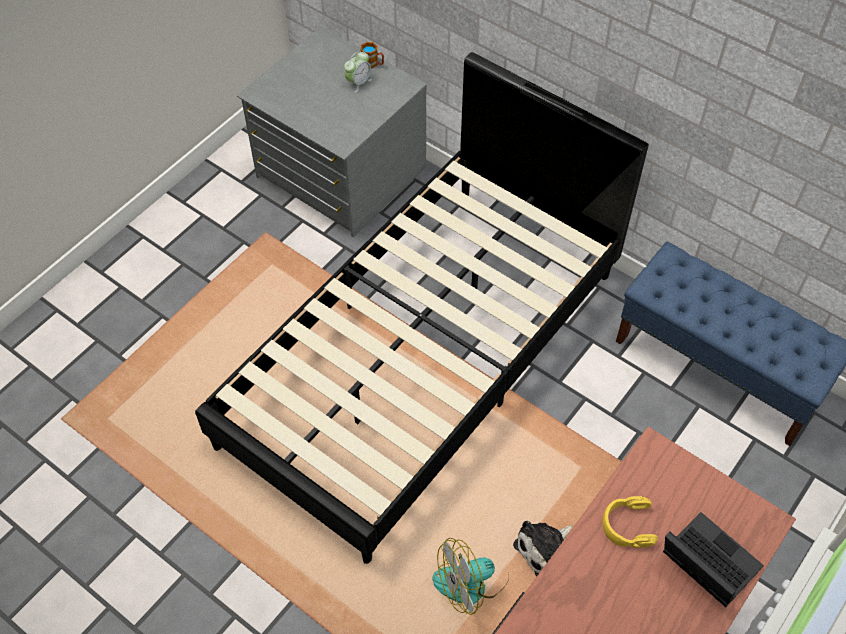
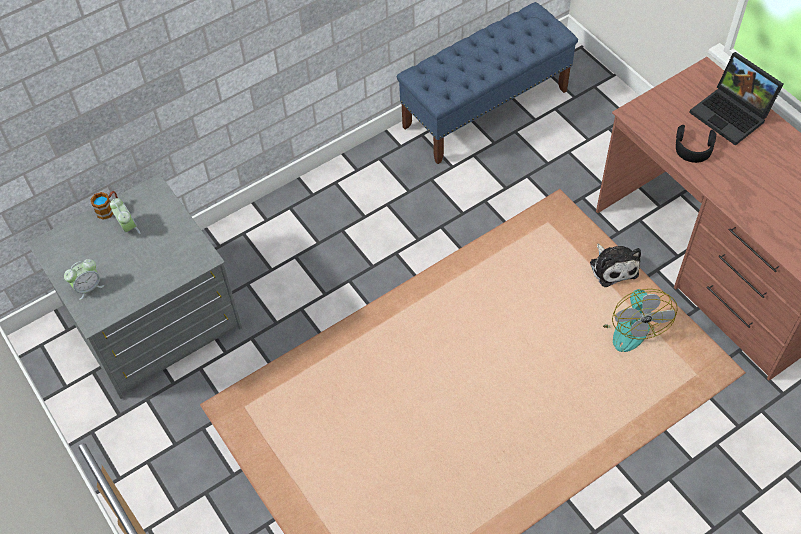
camera: 70 degrees left, 0 degrees up
black bed [195,52,649,564] -> none
yellow headphones [602,496,658,548] -> black headphones [676,125,716,163]
laptop [663,512,764,607] -> laptop turned 105 degrees counterclockwise [689,52,783,146]
none -> alarm clock [64,259,105,300]

